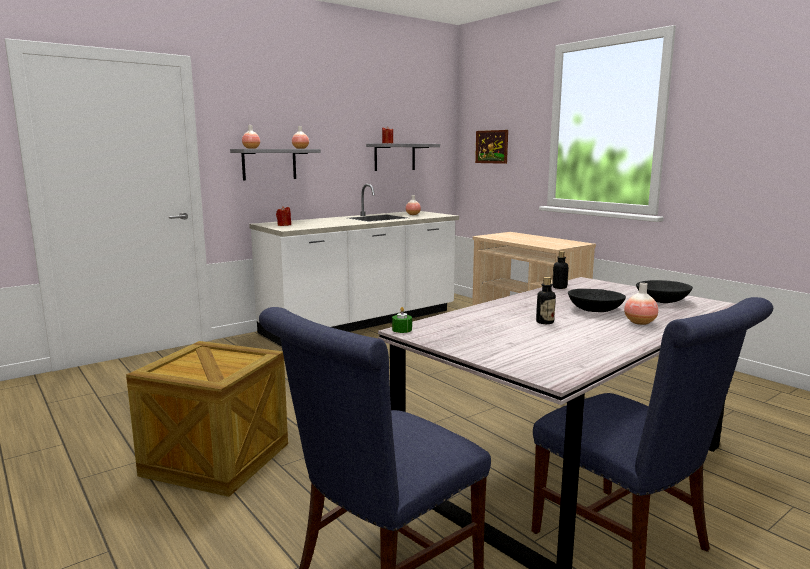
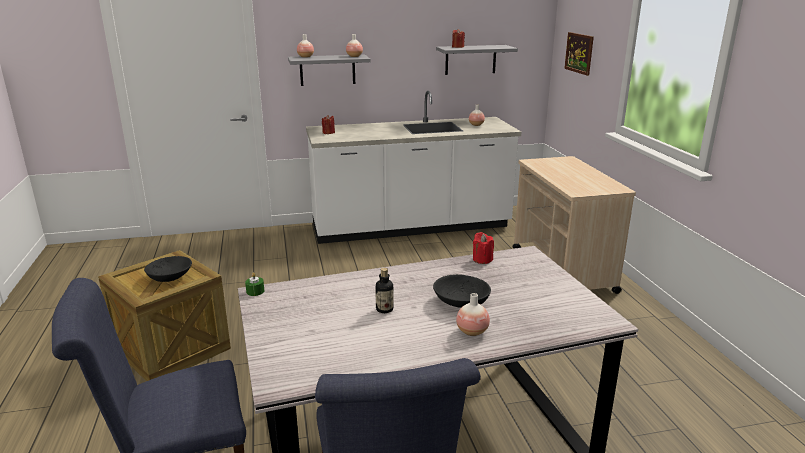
camera: 25 degrees right, 10 degrees up
bottle [552,251,569,289] -> red candle [473,232,494,264]
black bowl [636,280,693,303] -> black bowl moved to [144,256,192,282]

